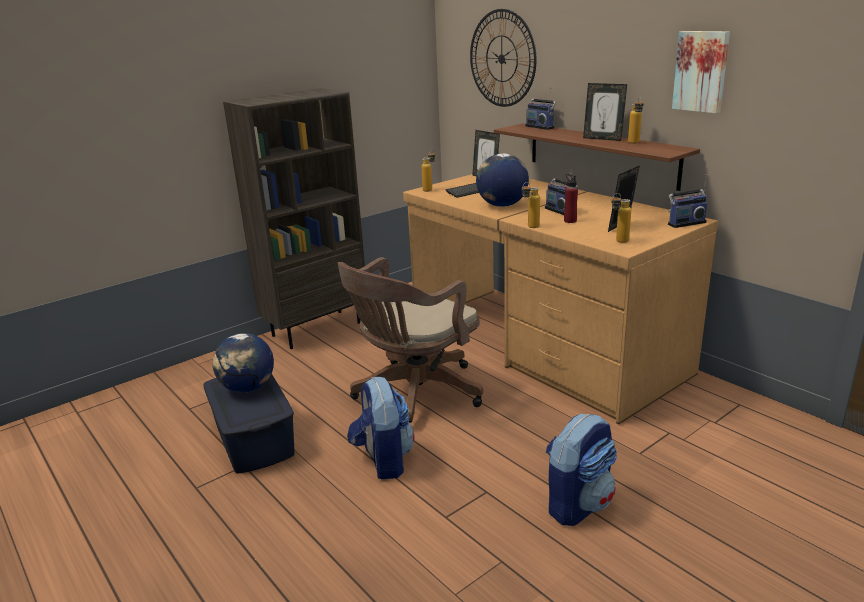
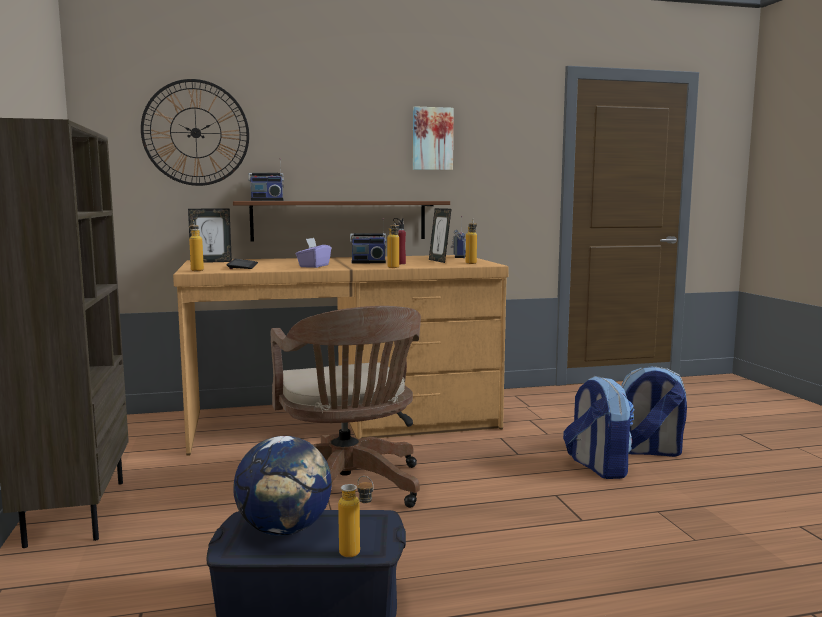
camera: 65 degrees left, 15 degrees down
backpack [347,377,414,479] -> backpack moved to [621,366,687,457]
globe [476,153,529,207] -> purple tissue box [296,238,331,268]
picture frame [583,83,627,141] -> none
bottle [628,97,644,144] -> bottle moved to [338,476,373,557]

